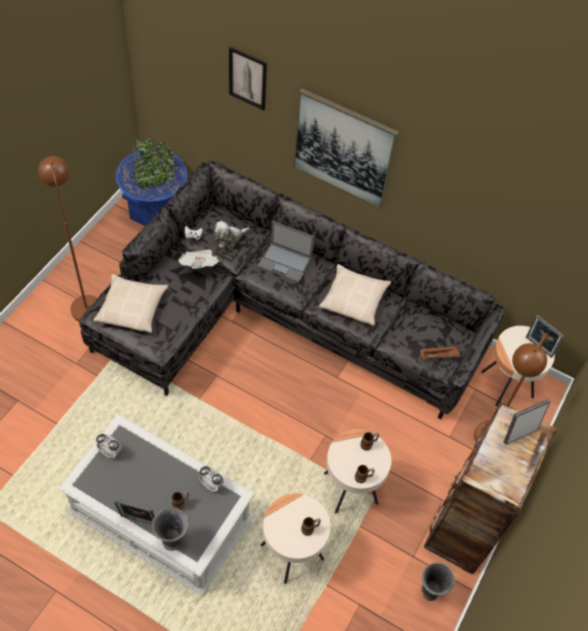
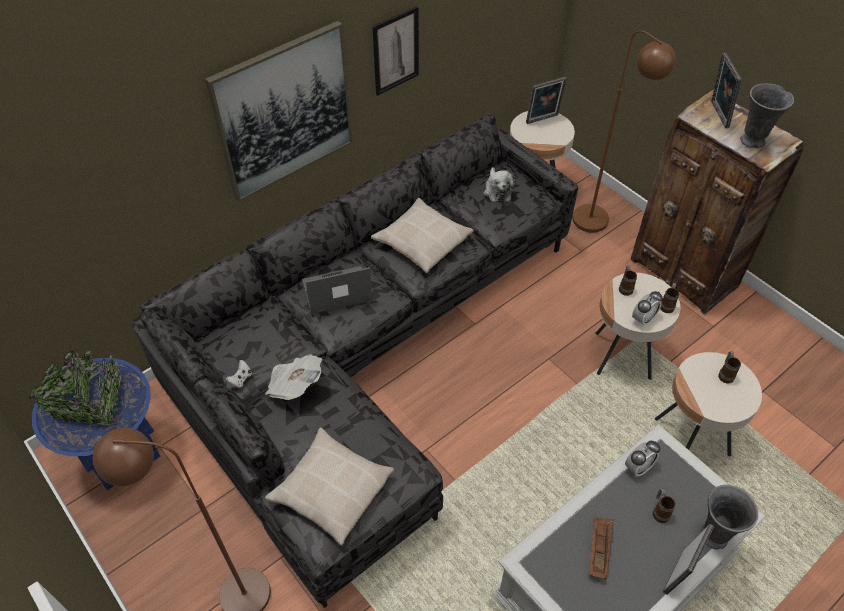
camera: 65 degrees left, 5 degrees down
alarm clock [96,434,122,458] -> alarm clock moved to [632,291,662,327]
plush toy [214,221,249,248] -> plush toy moved to [483,167,517,203]
picture [229,47,267,110] -> picture moved to [372,6,419,96]
laptop [257,221,315,282] -> laptop turned 150 degrees counterclockwise [302,266,373,314]
brown tray [420,346,460,360] -> brown tray moved to [589,518,614,579]
grey vase [421,562,455,601] -> grey vase moved to [740,83,794,148]

